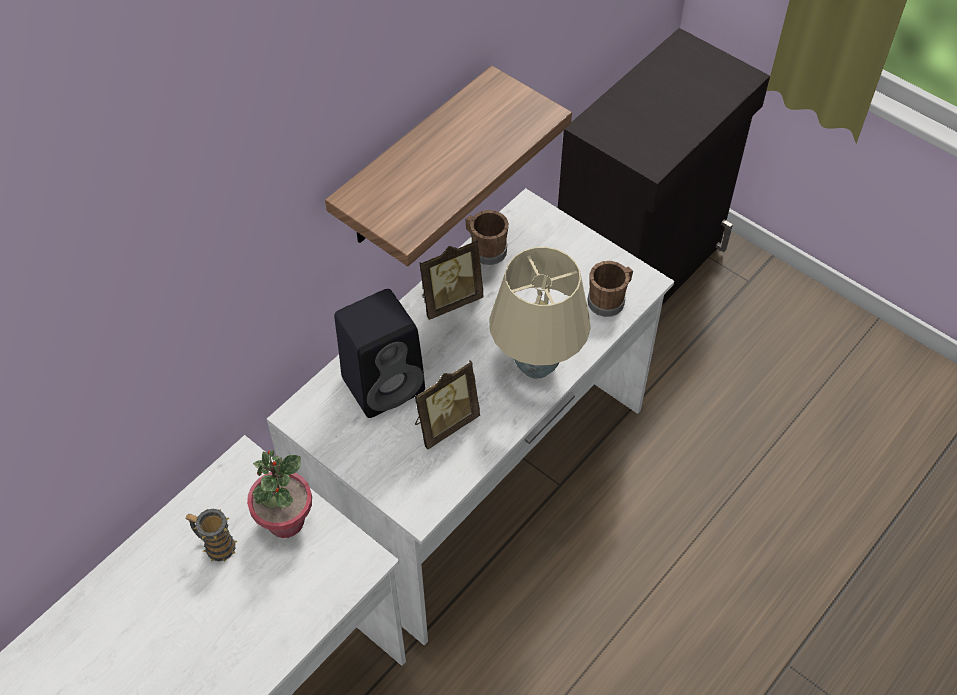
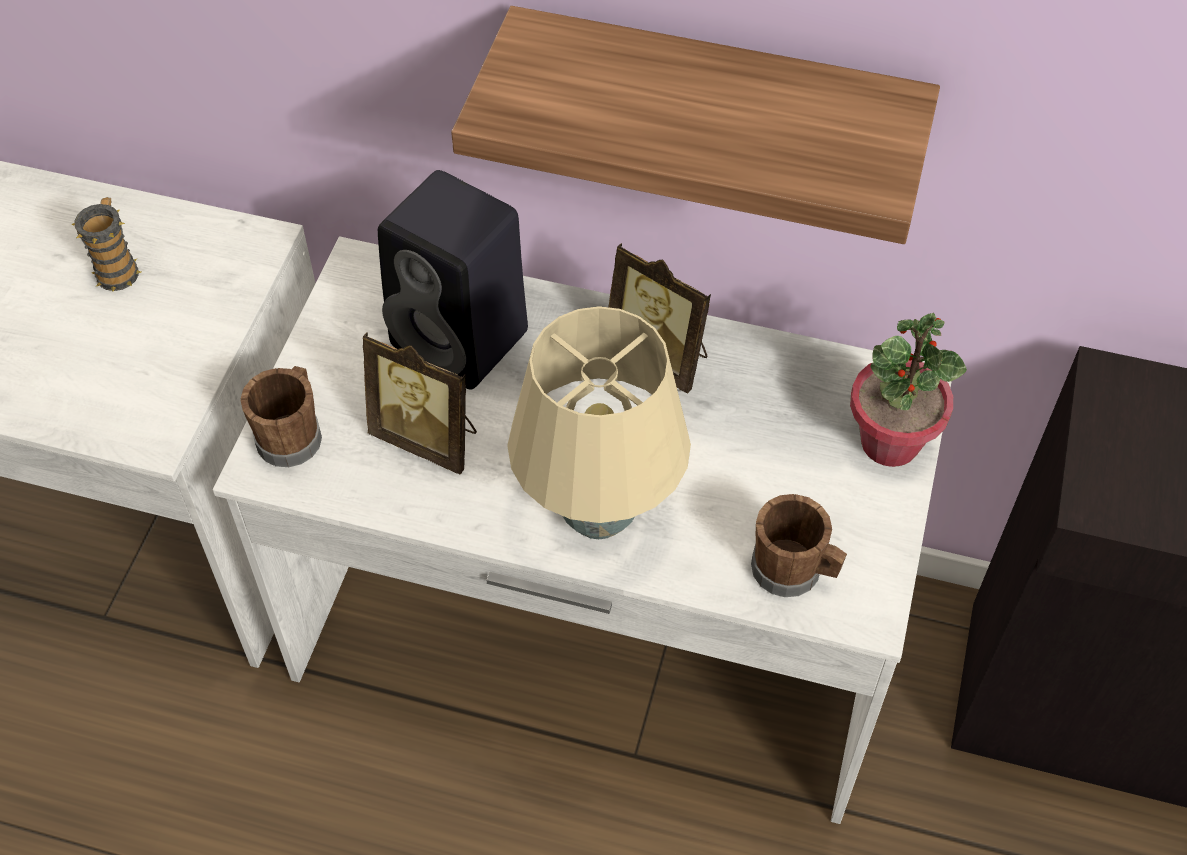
camera: 65 degrees right, 0 degrees up
potted plant [247,450,312,538] -> potted plant moved to [850,313,967,467]
brown mug [465,210,509,265] -> brown mug moved to [241,366,322,467]

